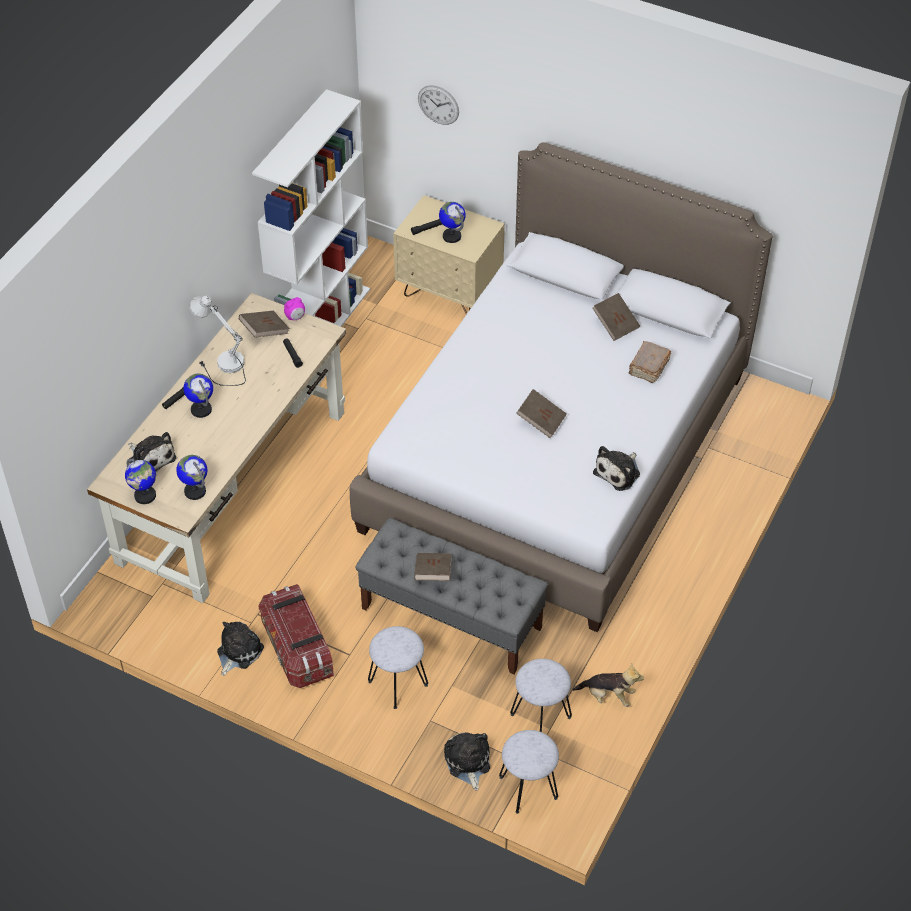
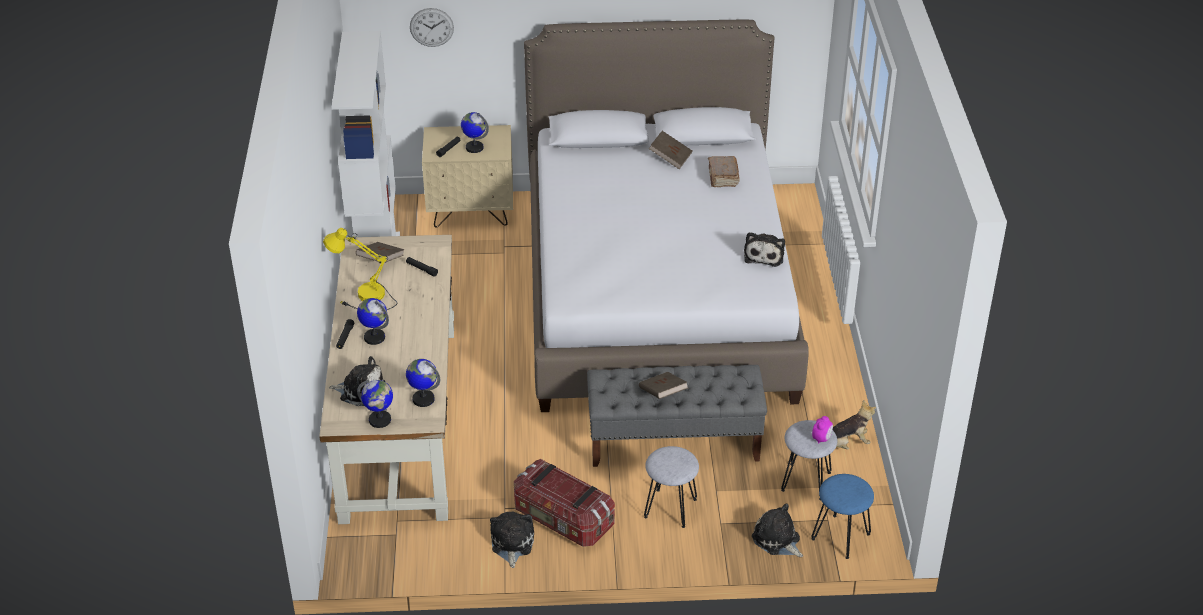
camera: 30 degrees left, 10 degrees down
white table lamp [189,295,246,386] -> yellow table lamp [323,228,397,310]
alarm clock [284,297,305,320] -> alarm clock moved to [812,416,833,444]
grey stool [499,730,559,814] -> blue stool [812,474,874,559]
brown book [516,389,567,438] -> none

